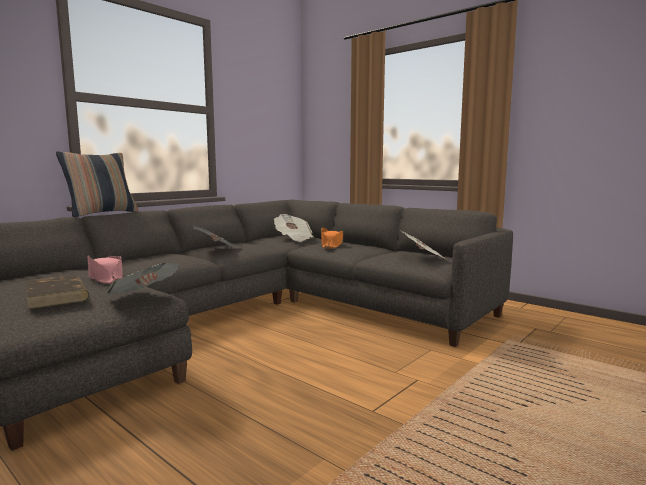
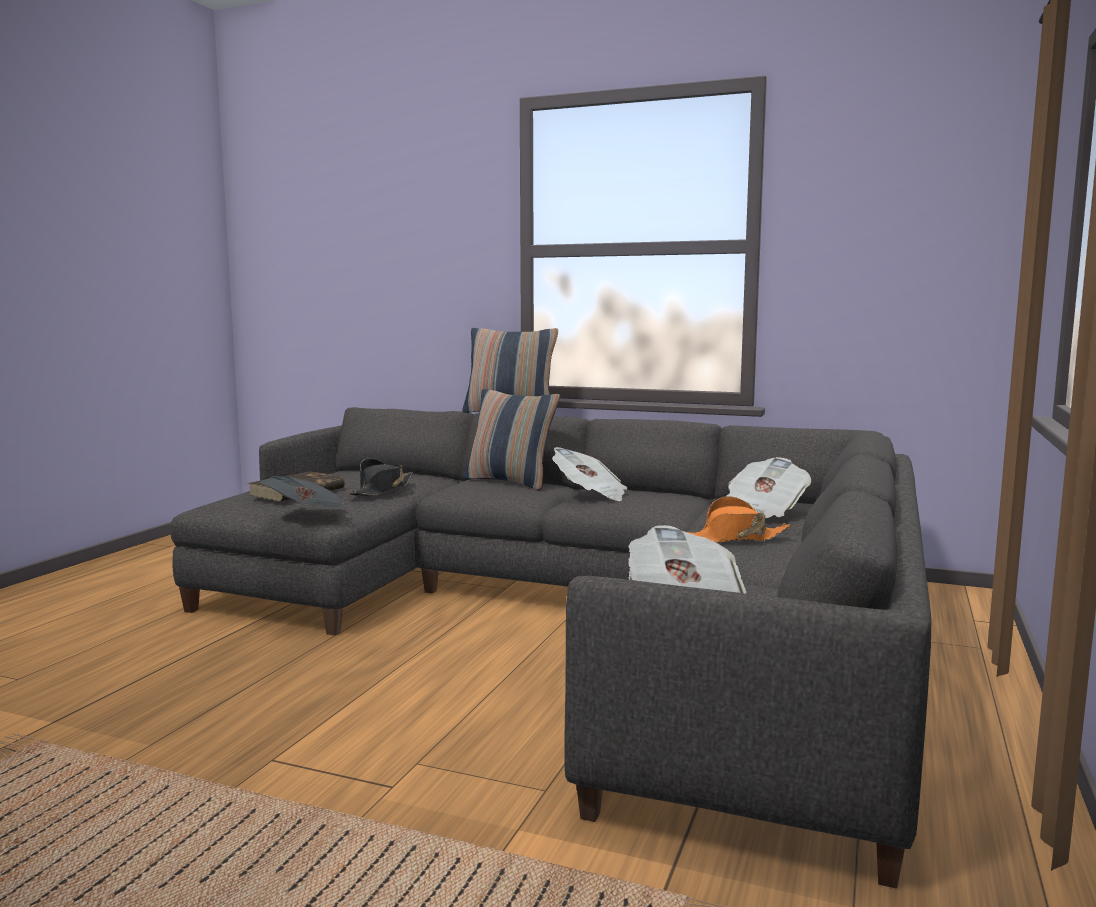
camera: 70 degrees right, 0 degrees up
pink hat [87,256,123,284] -> black hat [347,458,413,496]
none -> pillow [463,389,560,490]

